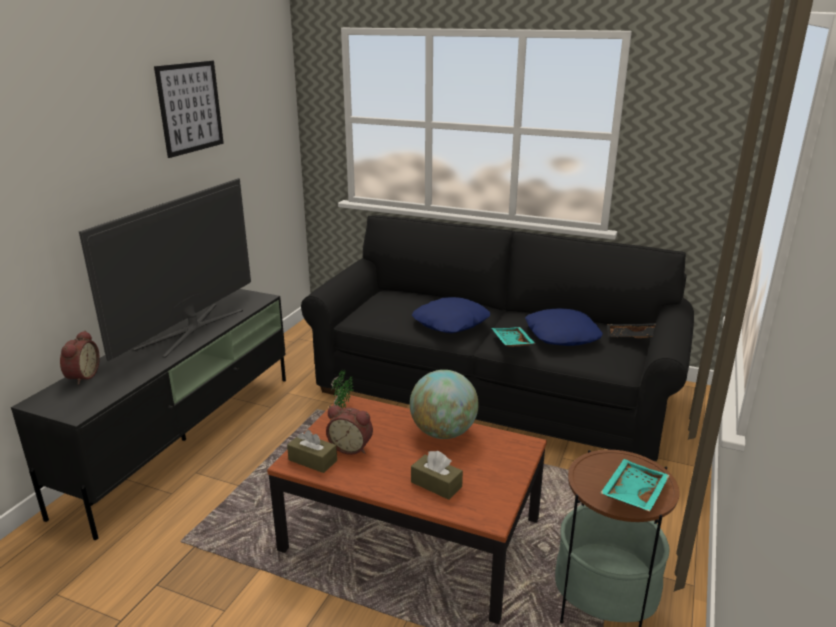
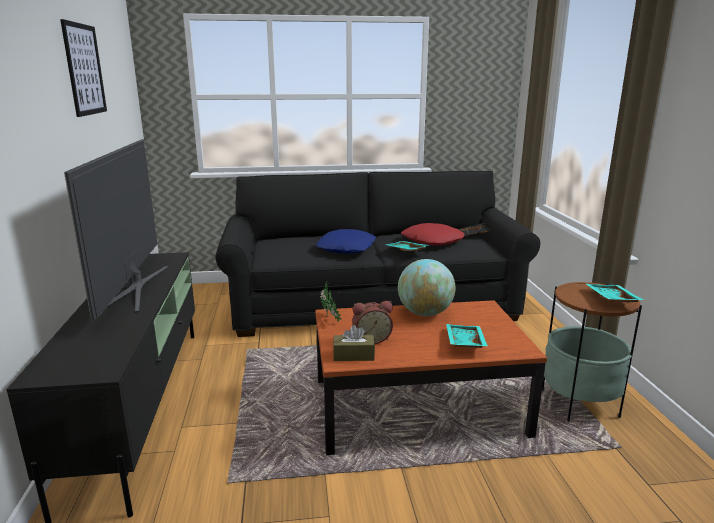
camera: 30 degrees left, 5 degrees down
alarm clock [60,330,100,385] -> none
brown tissue box [411,451,463,500] -> turquoise tray [446,324,488,348]
blue pillow [525,308,603,346] -> red pillow [401,223,465,246]

